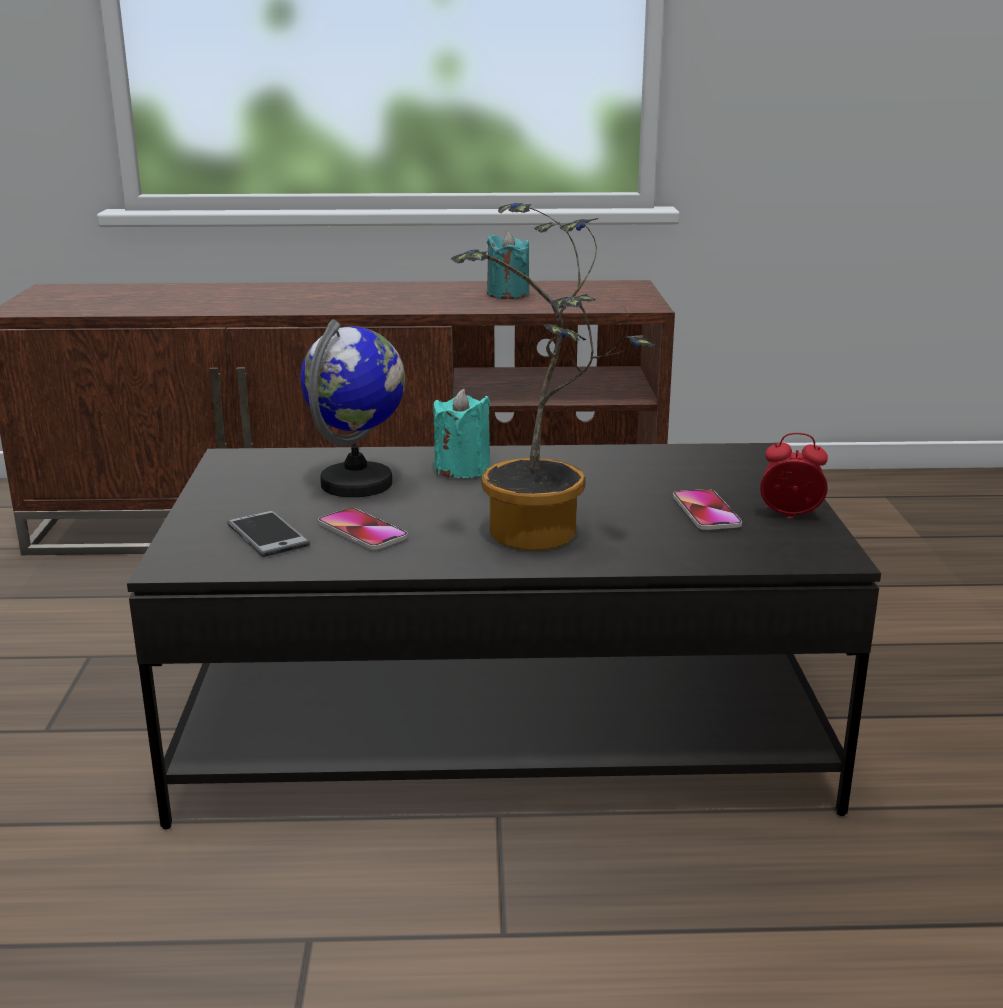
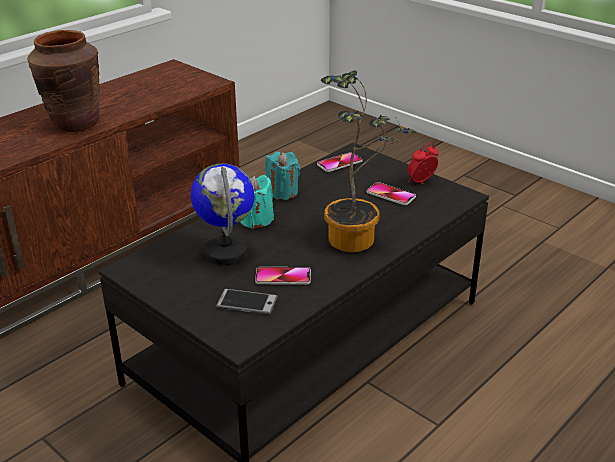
camera: 45 degrees left, 10 degrees up
turquoise candle [487,231,529,299] -> turquoise candle moved to [265,152,300,200]
none -> brown vase [27,30,100,132]
none -> phone [317,152,362,172]

